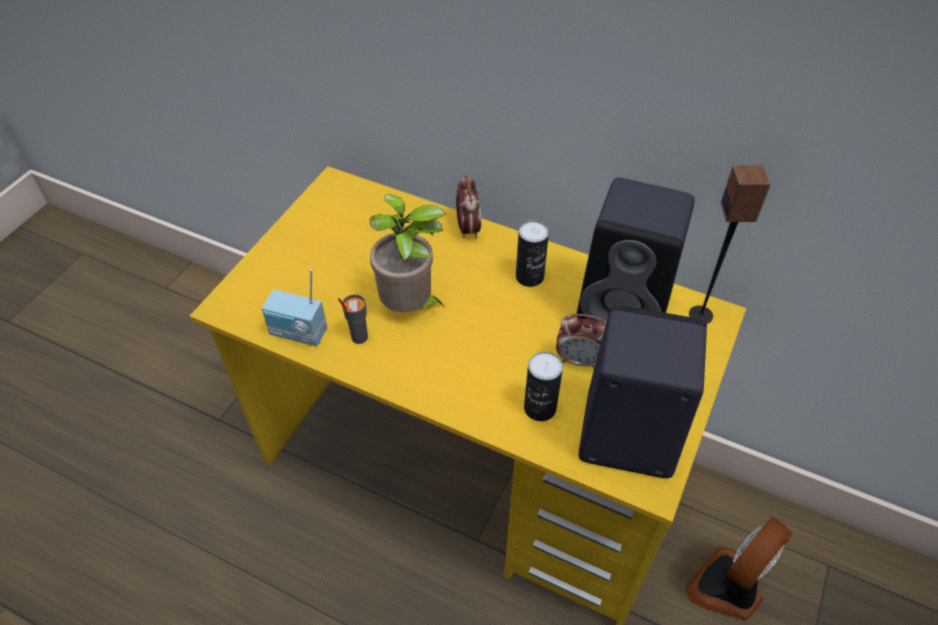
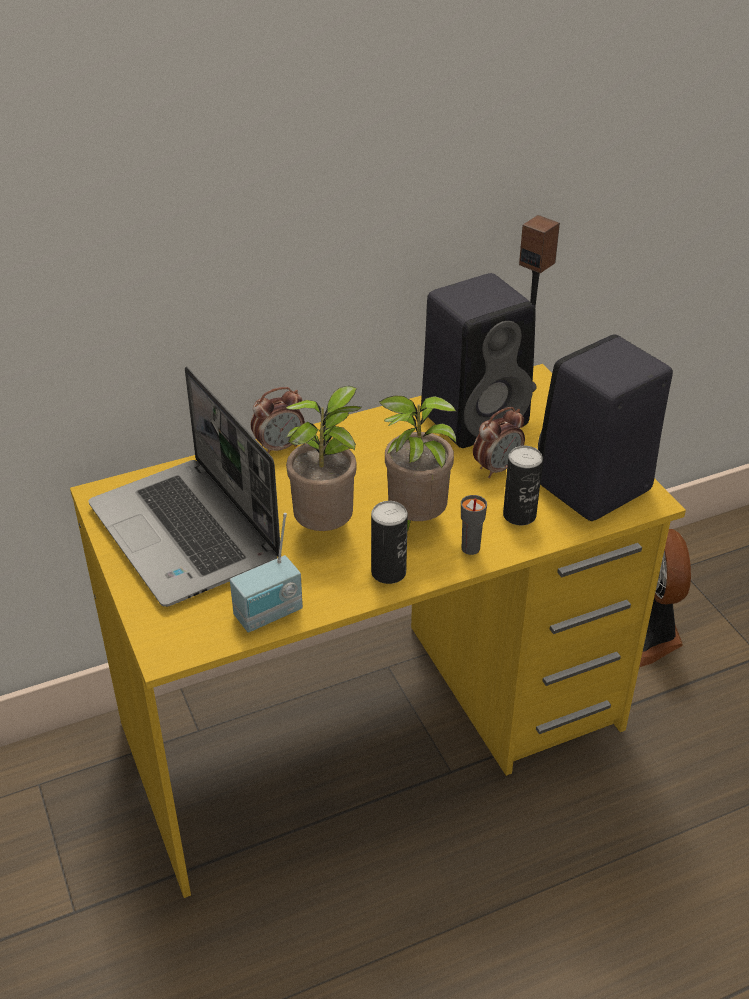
camera: 50 degrees left, 10 degrees down
grey cup [338,294,368,344] -> grey cup moved to [461,495,487,555]
alarm clock [456,174,481,238] -> alarm clock turned 120 degrees clockwise [251,387,305,453]
can [516,220,549,287] -> can moved to [371,501,408,584]
none -> laptop [88,366,280,607]
none -> potted plant [379,396,456,531]

